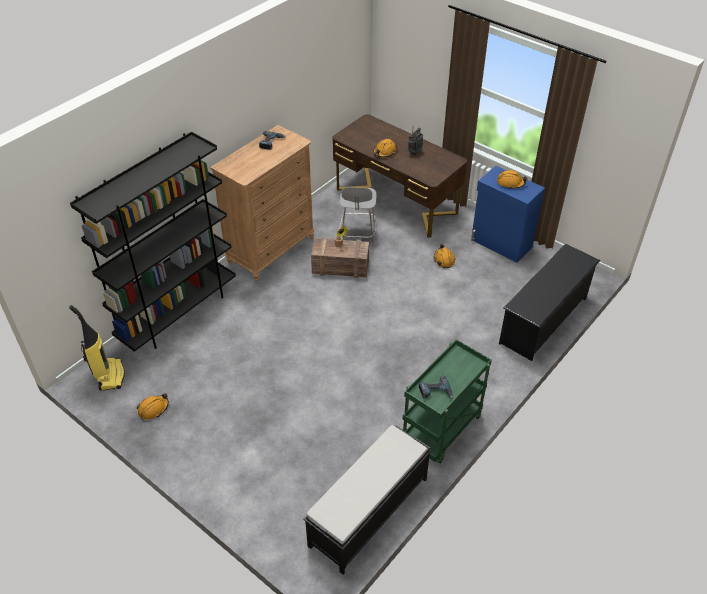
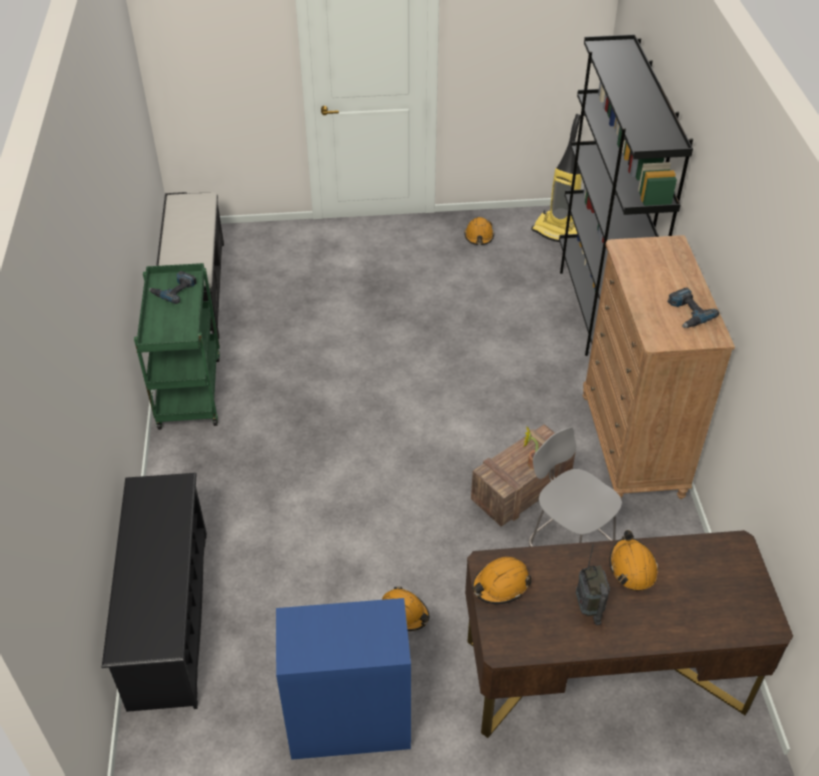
camera: 135 degrees right, 0 degrees up
orange hard hat [497,170,527,189] -> orange hard hat moved to [472,557,531,604]

